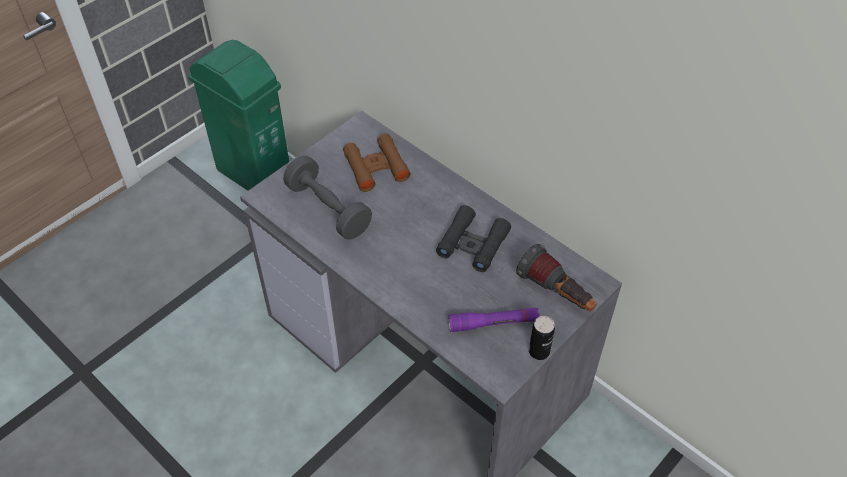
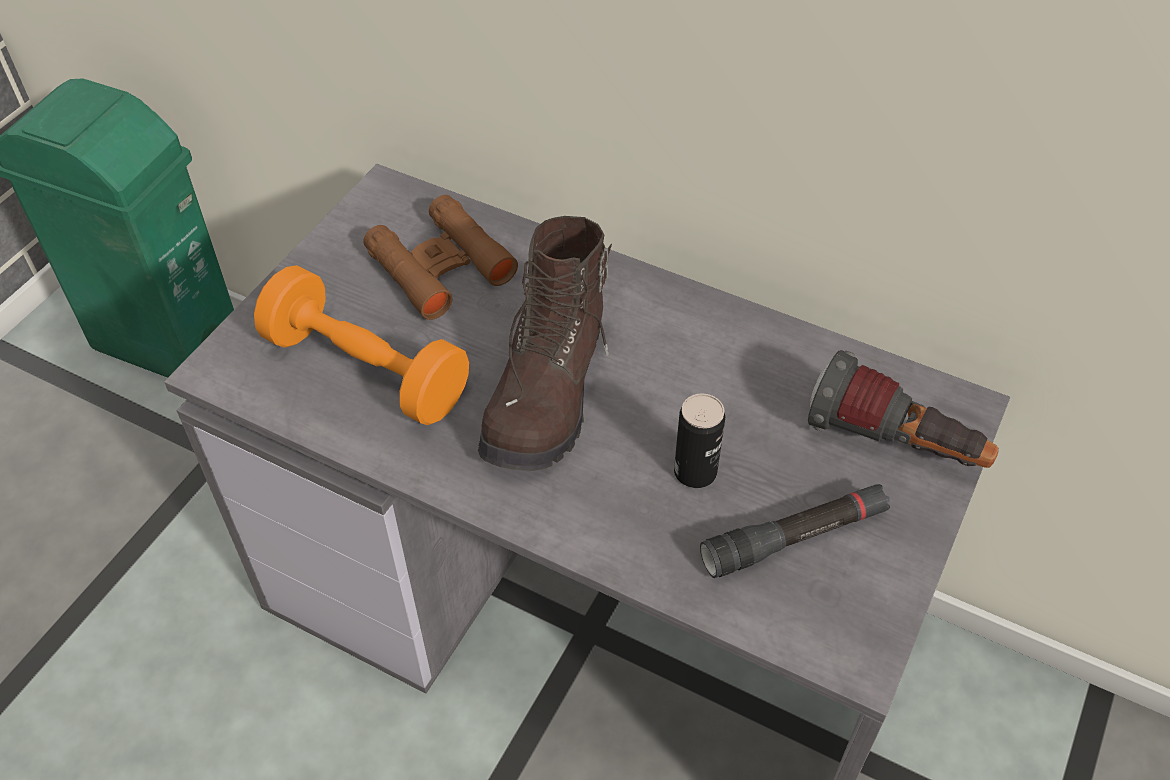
camera: 15 degrees left, 0 degrees up
grey dumbbell [283,156,372,240] -> orange dumbbell [254,265,469,425]
black binoculars [436,205,511,272] -> none
purple flashlight [448,308,540,332] -> black flashlight [700,484,890,578]
can [529,316,555,360] -> can moved to [674,393,725,488]
none -> brown boot [478,216,612,471]

